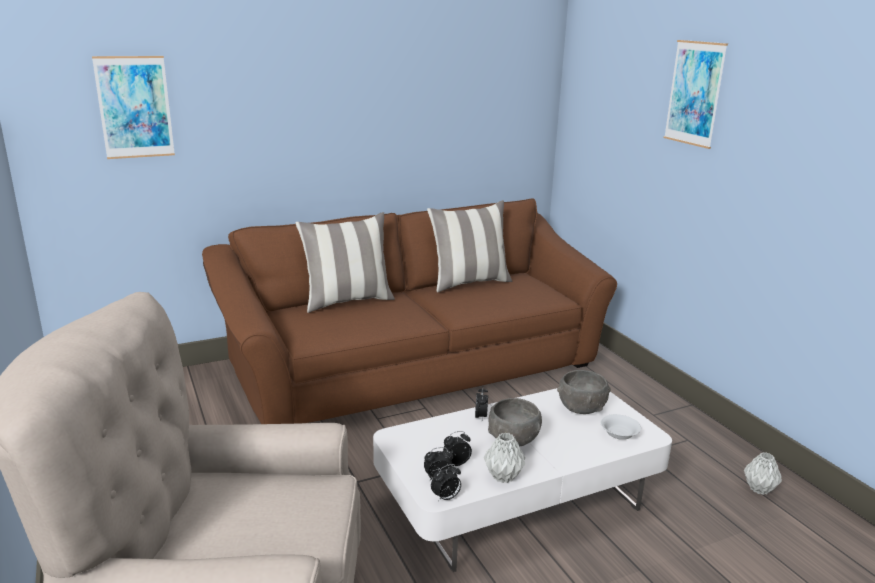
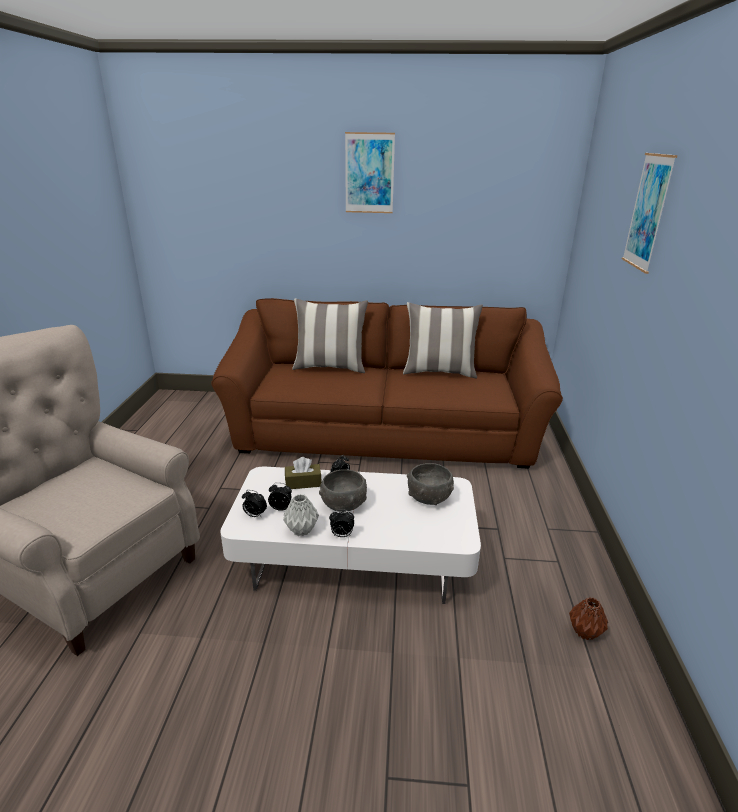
camera: 30 degrees right, 5 degrees up
picture [92,56,175,159] -> picture moved to [345,132,395,213]
alarm clock [431,464,461,502] -> alarm clock moved to [329,509,354,537]
white bowl [601,414,641,440] -> none
grey vase [744,452,782,495] -> brown vase [569,597,608,640]
none -> brown tissue box [285,457,322,489]

